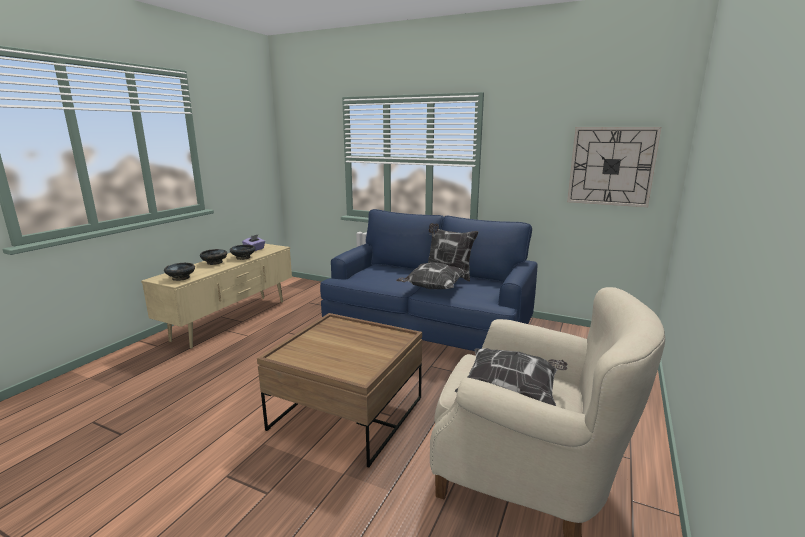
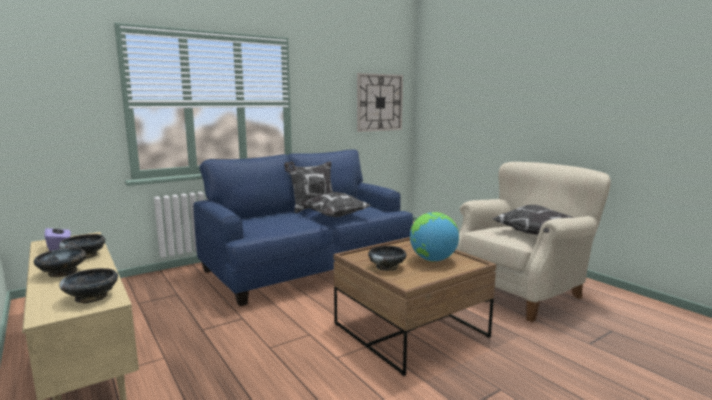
camera: 60 degrees left, 5 degrees down
none -> black bowl [368,246,407,271]
none -> globe [410,212,459,262]

